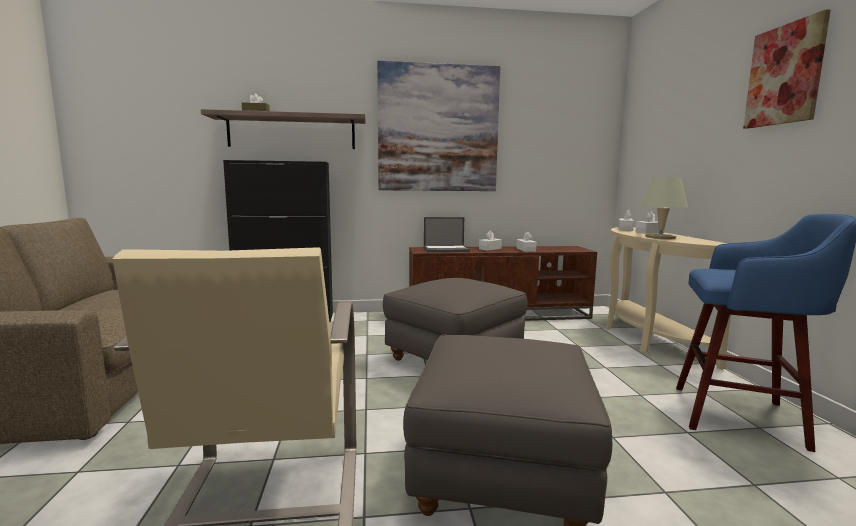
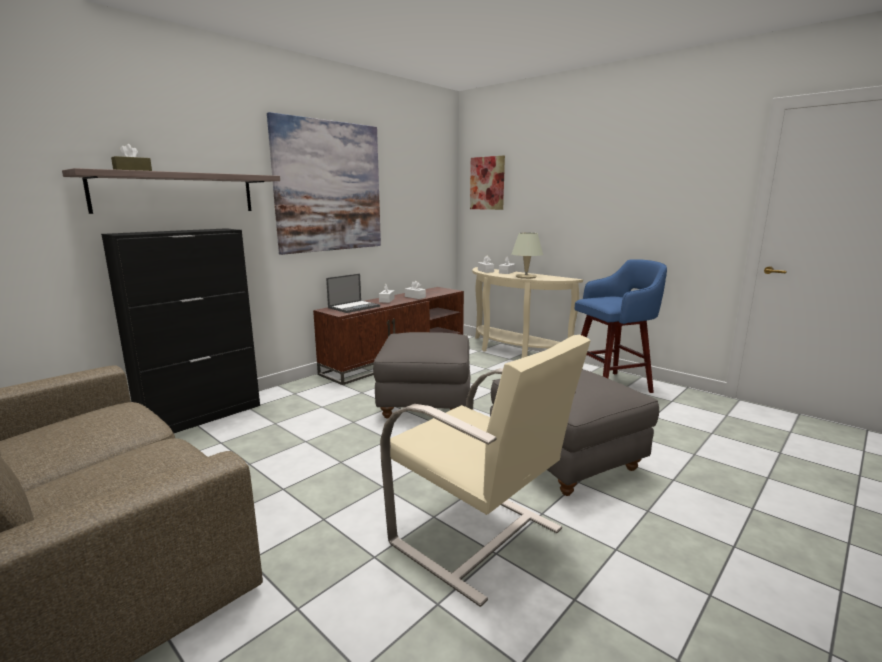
camera: 40 degrees left, 5 degrees up
picture [743,9,831,129] -> picture moved to [470,156,505,210]

